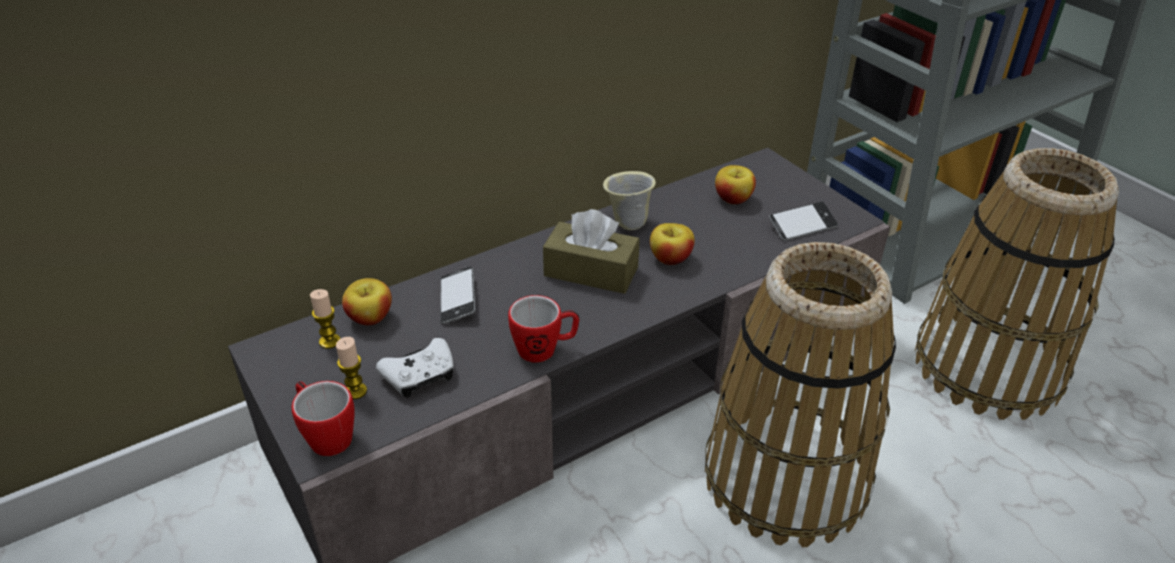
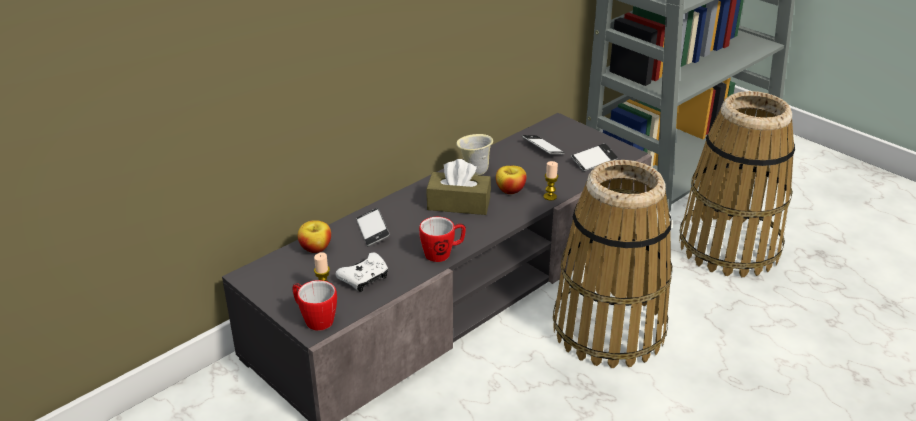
camera: 10 degrees left, 5 degrees down
candle [310,289,340,349] -> candle moved to [543,161,558,201]
apple [715,165,756,204] -> phone [522,135,565,155]

